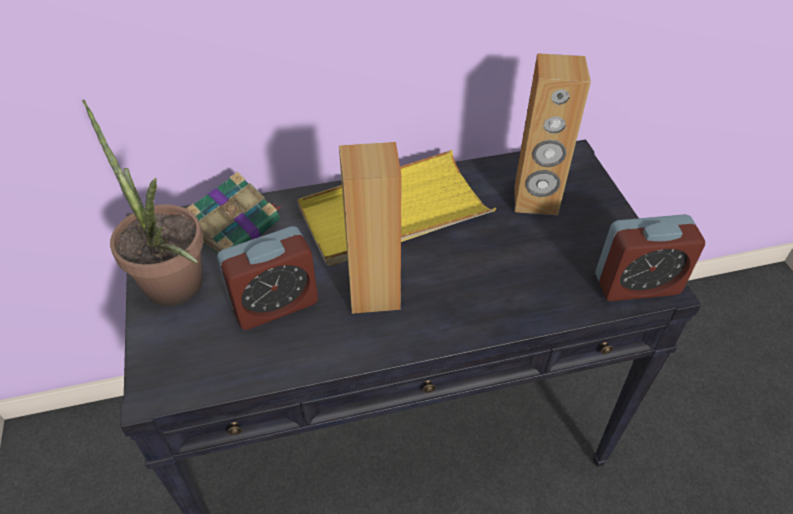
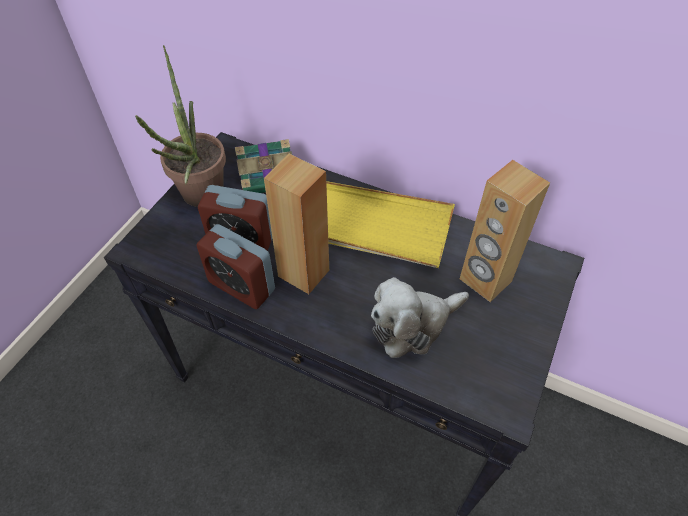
camera: 40 degrees right, 5 degrees up
alarm clock [595,214,705,301] -> alarm clock moved to [196,224,275,309]
none -> plush toy [371,277,469,358]

